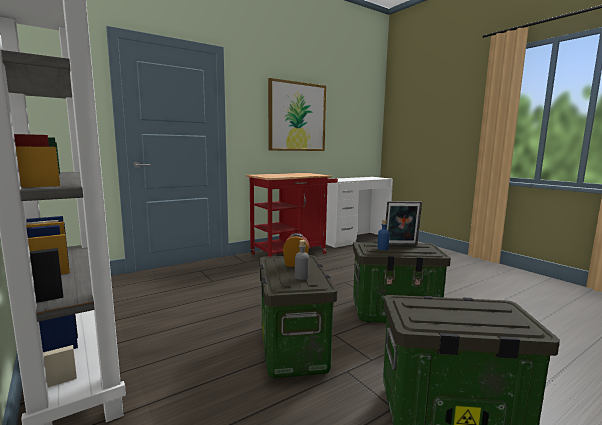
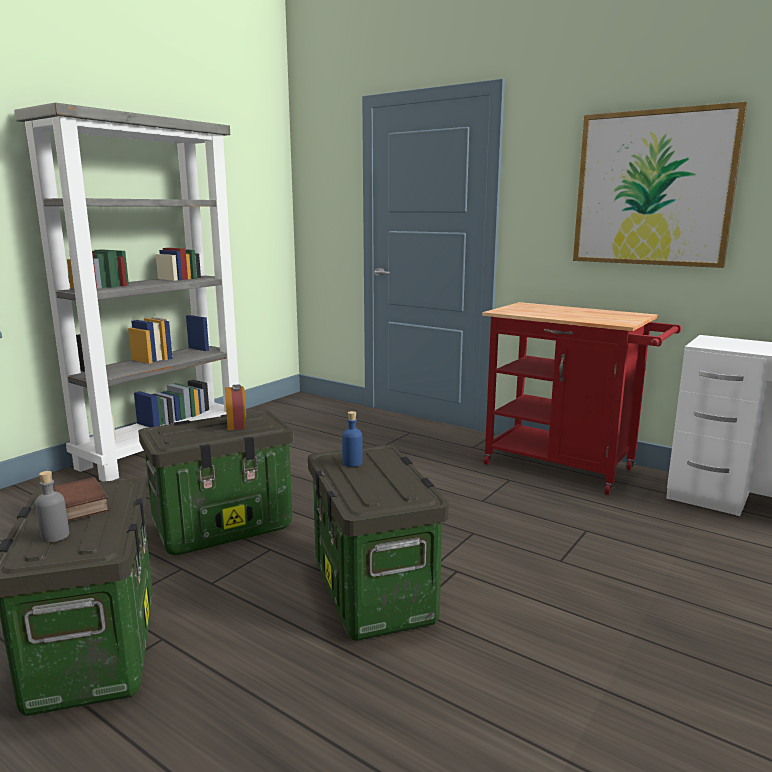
camera: 70 degrees right, 5 degrees up
grey bottle [295,240,309,280] -> grey bottle moved to [35,471,69,542]
picture frame [386,201,422,245] -> none
none -> book [53,477,110,521]

